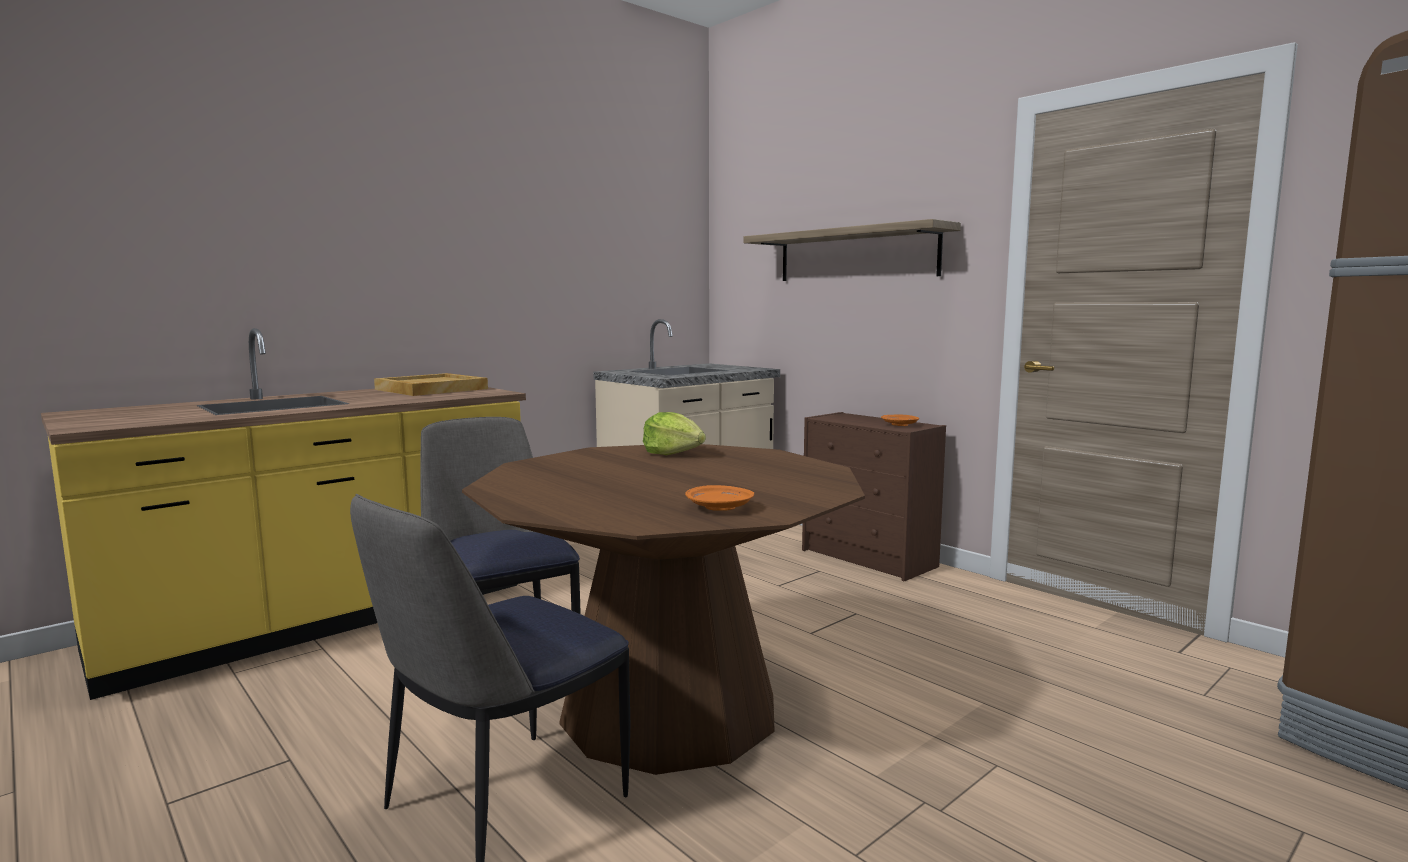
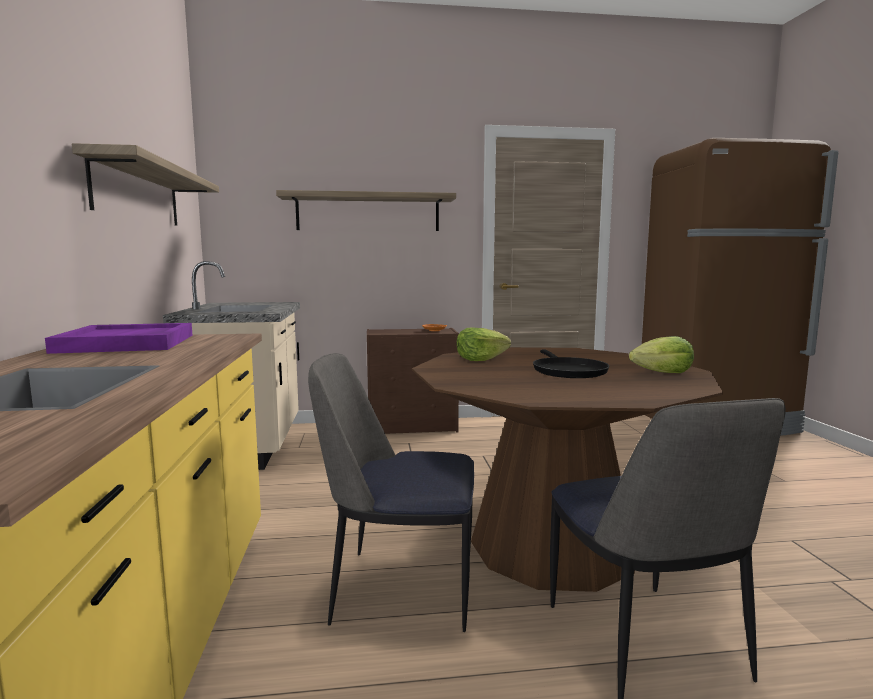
camera: 55 degrees left, 0 degrees up
beige tray [374,373,488,396] -> purple tray [45,323,193,354]
orange plate [685,485,754,511] -> lettuce [629,336,694,373]
none -> shelf [72,143,219,226]
none -> black frying pan [533,349,609,378]

